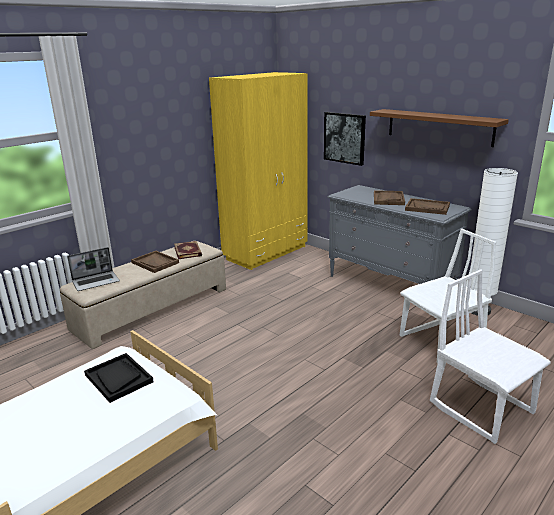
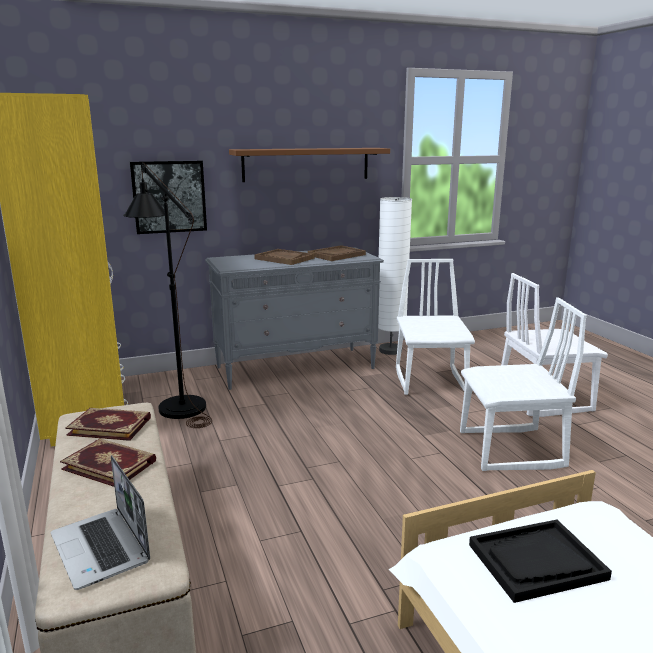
camera: 65 degrees left, 5 degrees down
laptop [67,247,120,291] -> laptop turned 150 degrees clockwise [51,455,150,590]
brown tray [131,251,179,273] -> book [60,439,156,487]
none -> black floor lamp [123,162,212,428]
none -> white chair [460,297,587,471]

